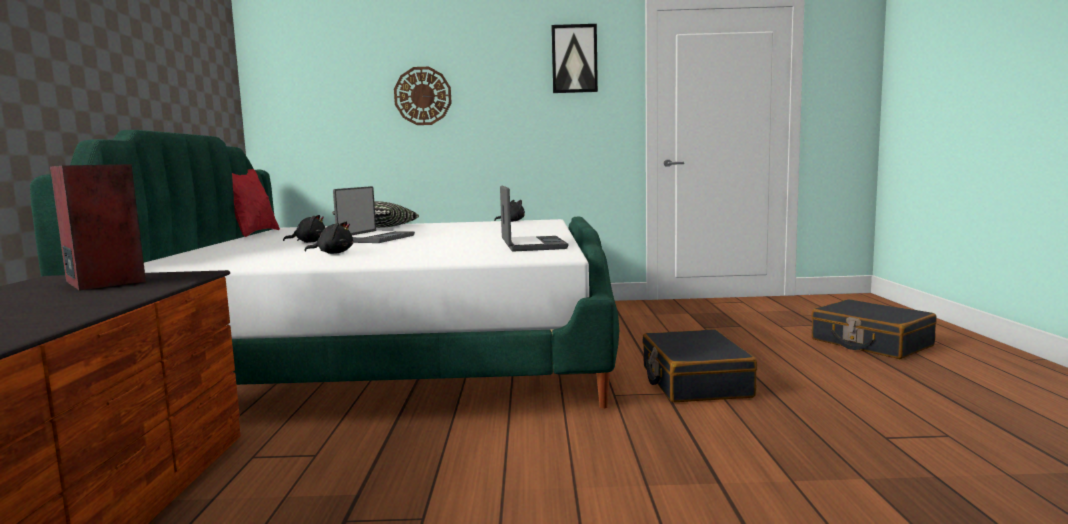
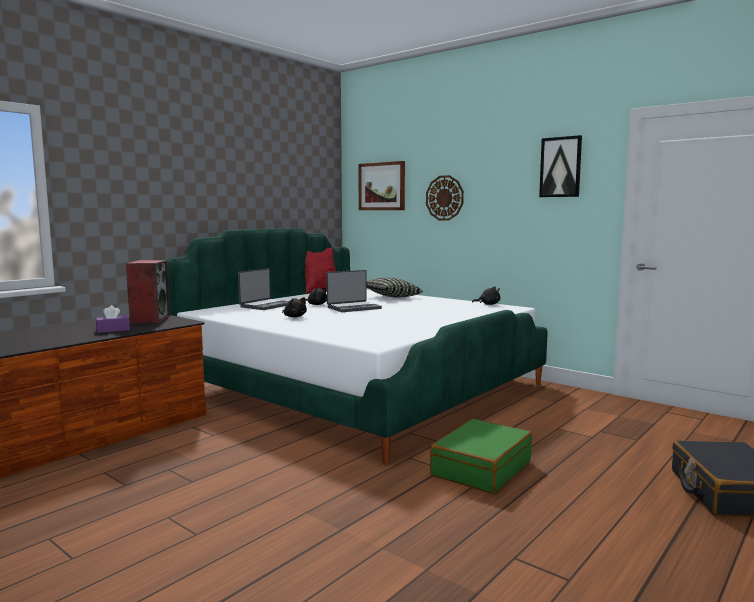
camera: 40 degrees right, 0 degrees up
laptop [500,186,569,252] -> laptop moved to [238,268,289,310]
black suitcase [642,329,757,402] -> green suitcase [430,419,532,494]
none -> purple tissue box [96,305,130,333]
none -> picture [358,161,405,210]

